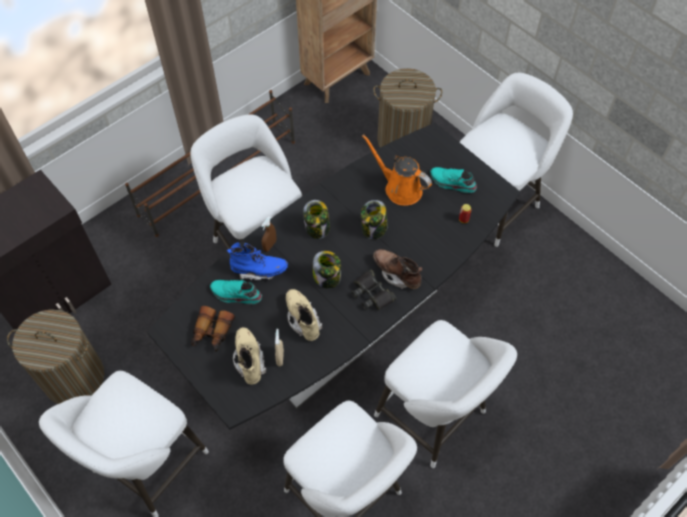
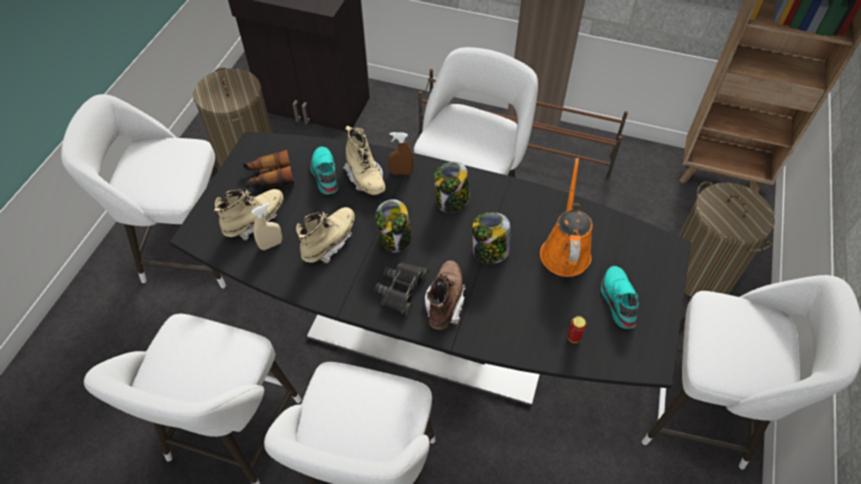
camera: 60 degrees right, 5 degrees down
blue boot [227,242,288,280] -> beige boot [343,126,386,195]

